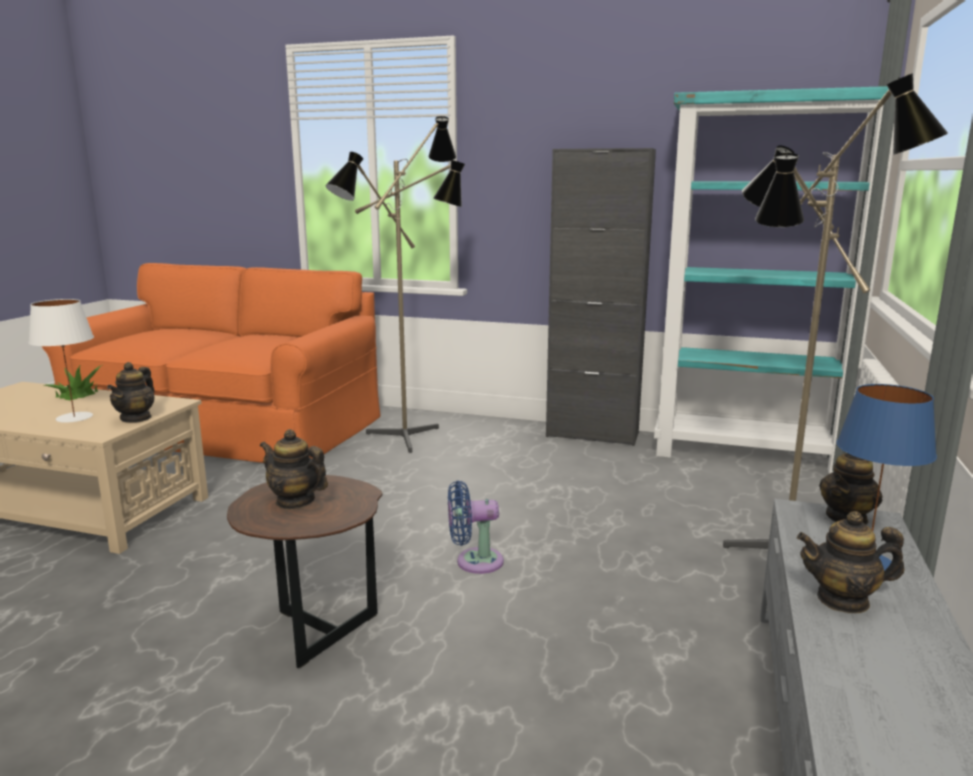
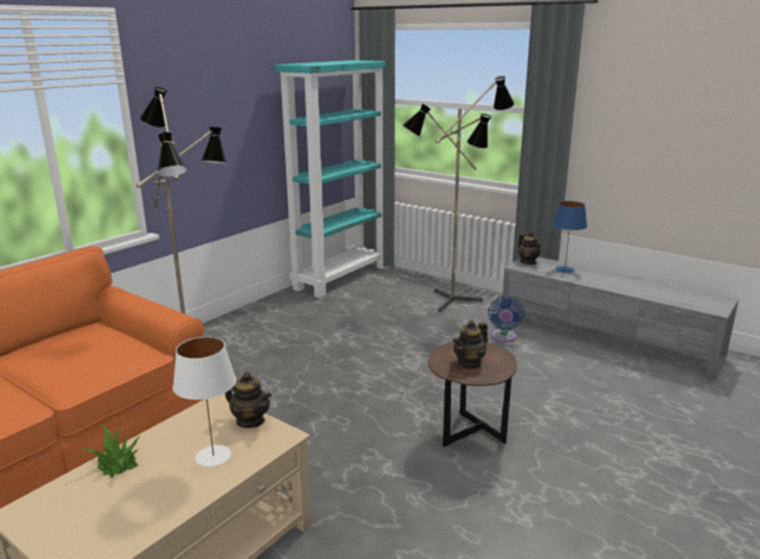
camera: 70 degrees left, 5 degrees up
blue fan [448,481,504,574] -> blue fan moved to [488,297,524,342]
black cabinet [546,148,656,446] -> none
teapot [797,511,904,613] -> none

